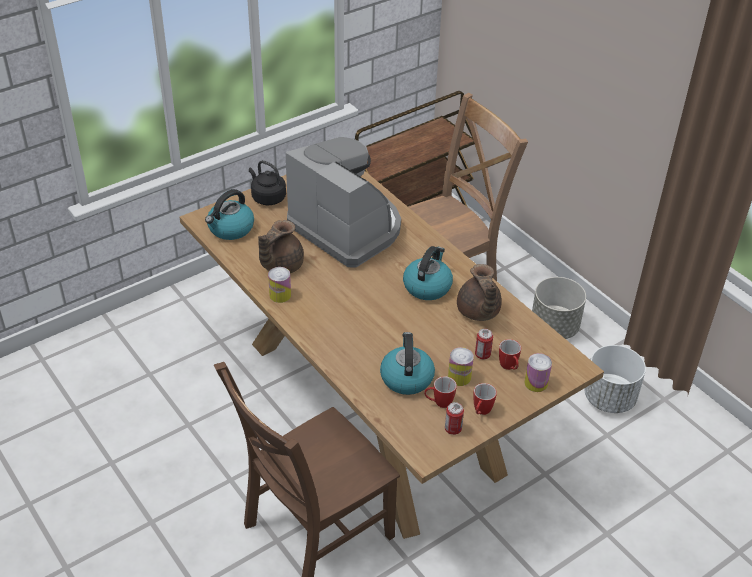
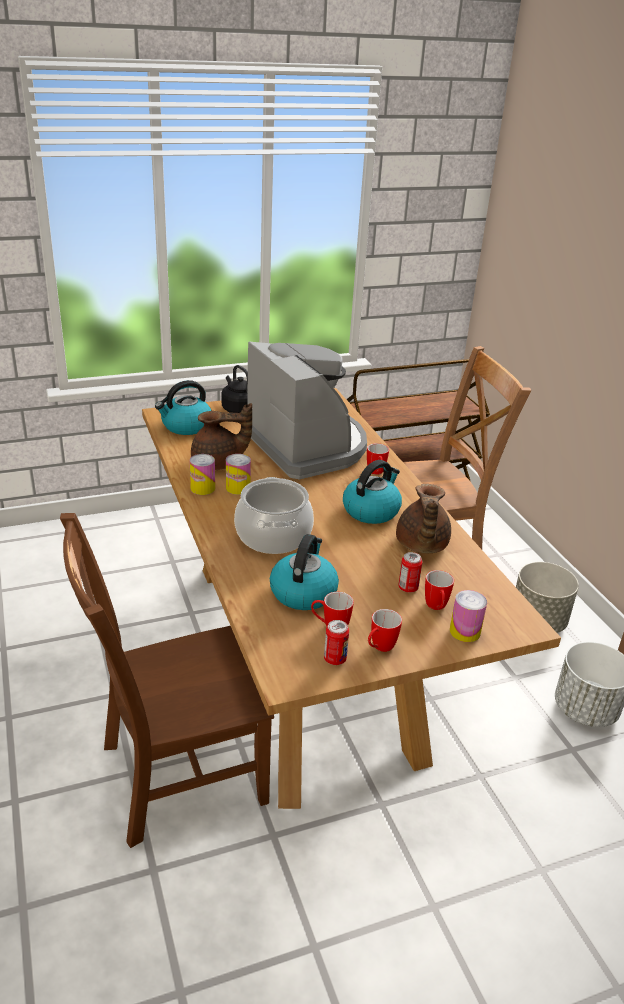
camera: 15 degrees right, 10 degrees down
brown teapot [258,220,304,273] -> brown teapot turned 150 degrees counterclockwise [191,403,252,470]
can [448,347,474,386] -> can moved to [226,454,251,495]
none -> cooking pot [234,477,314,554]
none -> mug [367,443,389,475]

